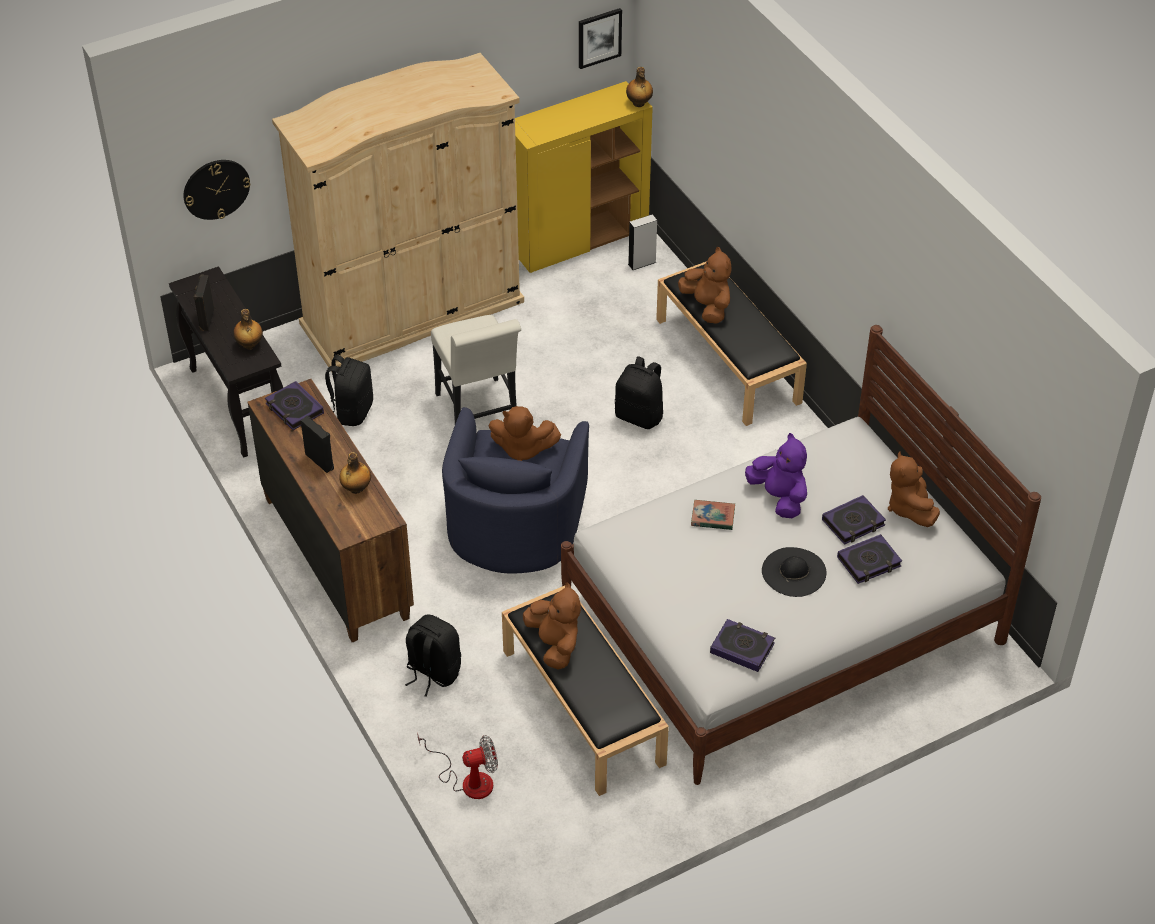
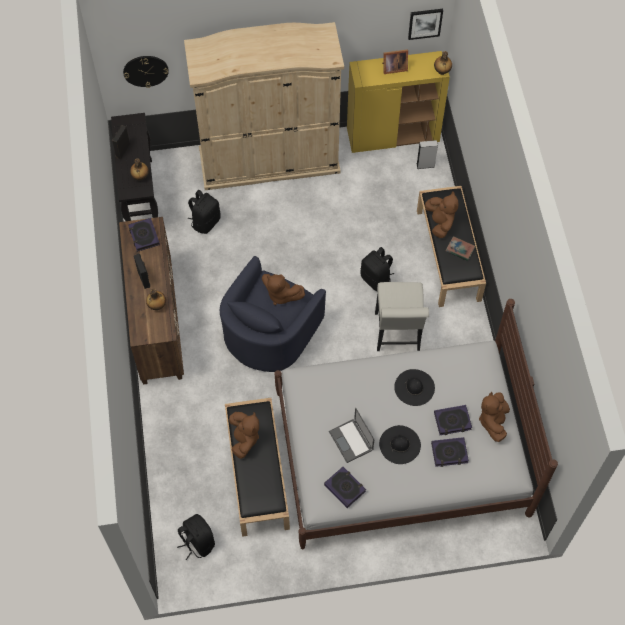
camera: 20 degrees right, 15 degrees up
black backpack [405,614,461,697] -> black backpack moved to [177,514,215,560]
fan [417,732,498,799] -> none
white chair [431,315,521,424] -> white chair moved to [375,282,429,351]
book [691,500,735,530] -> book moved to [446,236,475,261]
purple plush toy [745,433,807,518] -> black hat [394,369,435,406]
none -> laptop [329,408,375,463]
none -> picture frame [383,49,408,74]

